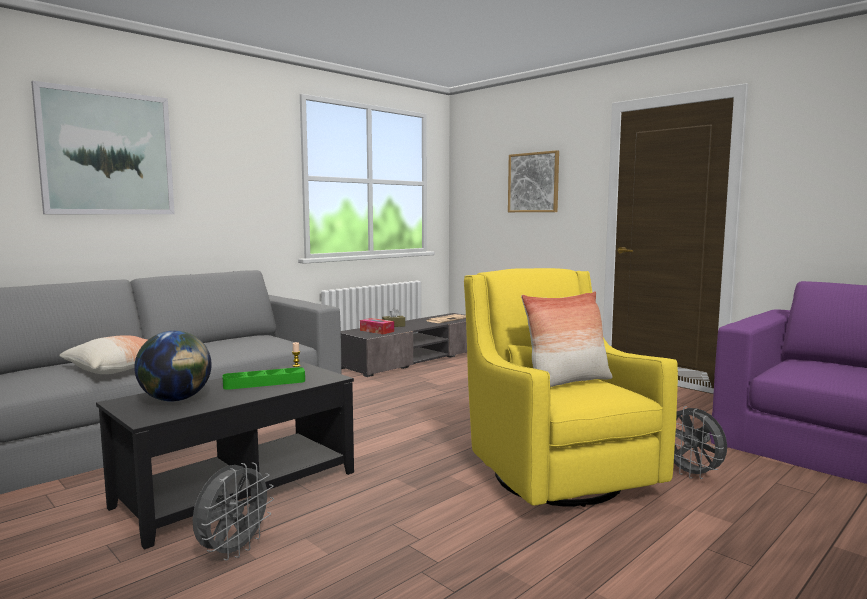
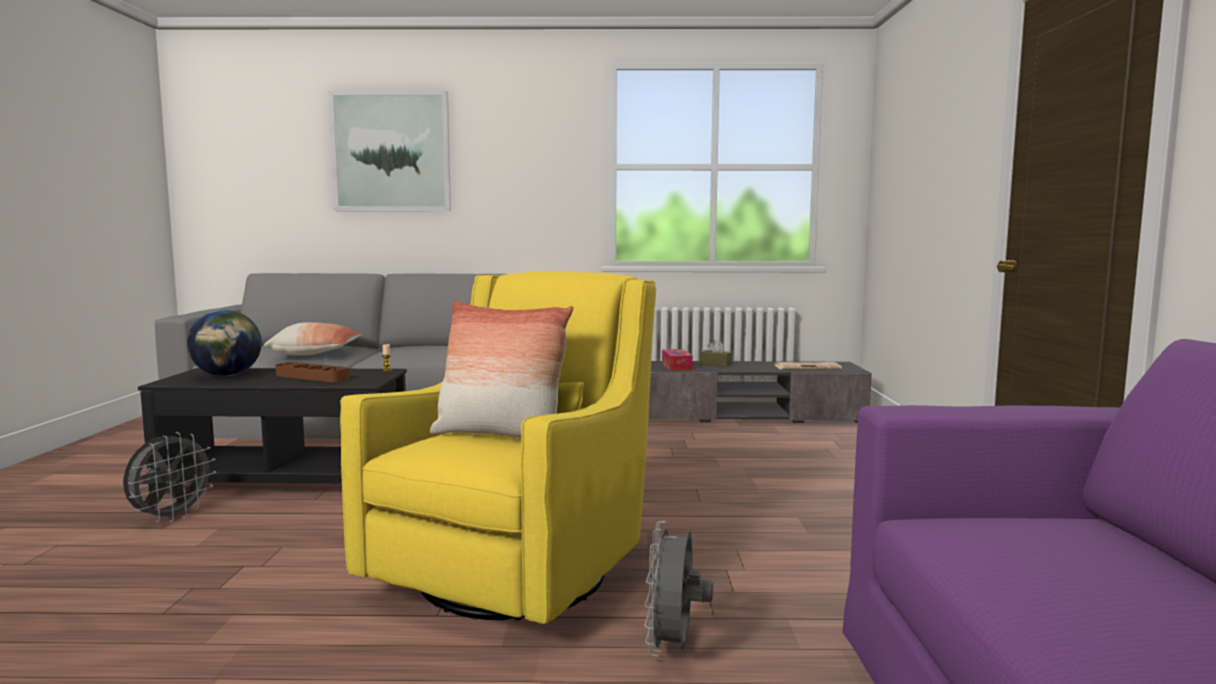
camera: 45 degrees right, 0 degrees up
grey fan [193,462,274,561] -> grey fan turned 45 degrees counterclockwise [123,432,216,522]
green tray [222,367,305,390] -> brown tray [275,362,349,382]
picture [508,150,559,212] -> none

